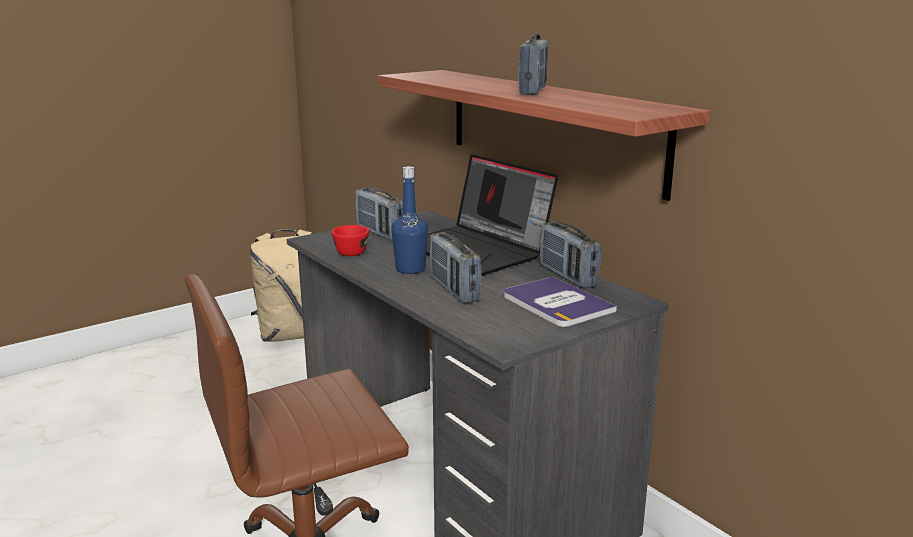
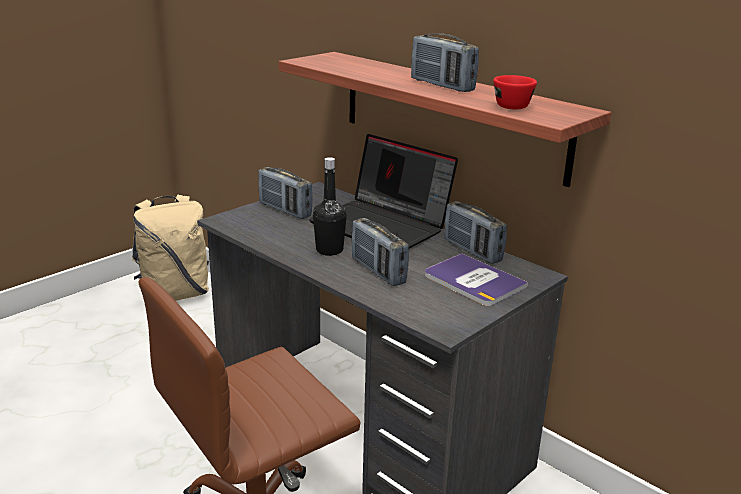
camera: 10 degrees left, 5 degrees up
red cup [331,225,369,256] -> red cup moved to [493,75,537,109]
blue bottle [391,166,428,274] -> black bottle [313,157,347,256]
radio [519,34,548,95] -> radio turned 135 degrees clockwise [411,33,479,92]

